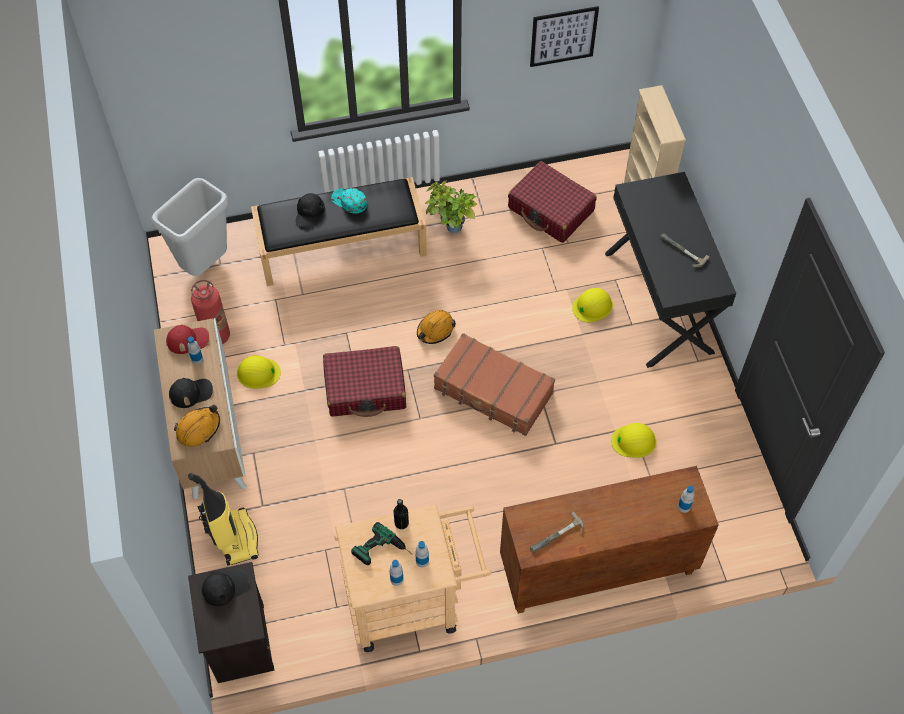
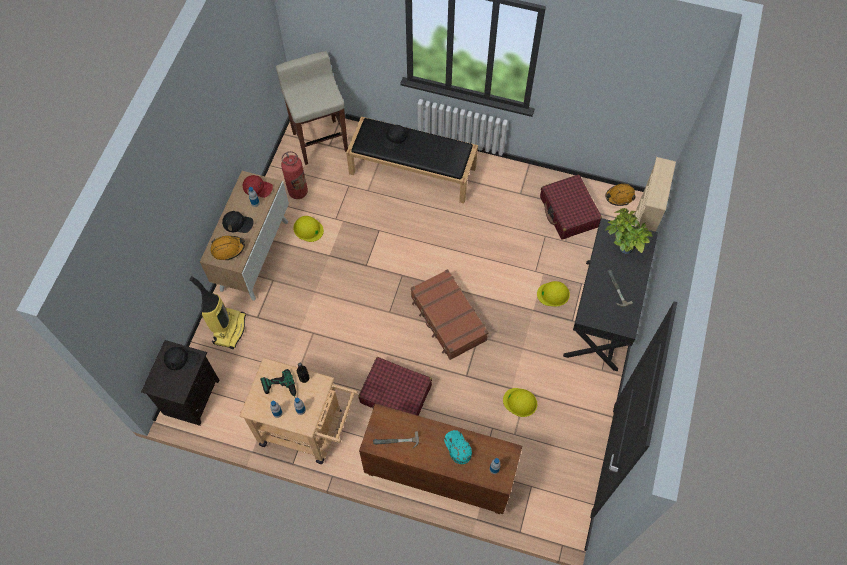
camera: 30 degrees right, 5 degrees up
grey trash can [151,178,229,276] -> beige stool [276,51,348,165]
red suitcase [323,346,406,417] -> red suitcase moved to [358,357,432,416]
turquoise cap [331,188,367,213] -> turquoise cap moved to [444,430,472,464]
orange hard hat [417,310,456,344] -> orange hard hat moved to [605,184,636,206]
potted plant [425,180,477,233] -> potted plant moved to [605,208,652,254]
picture [530,6,599,67] -> none

